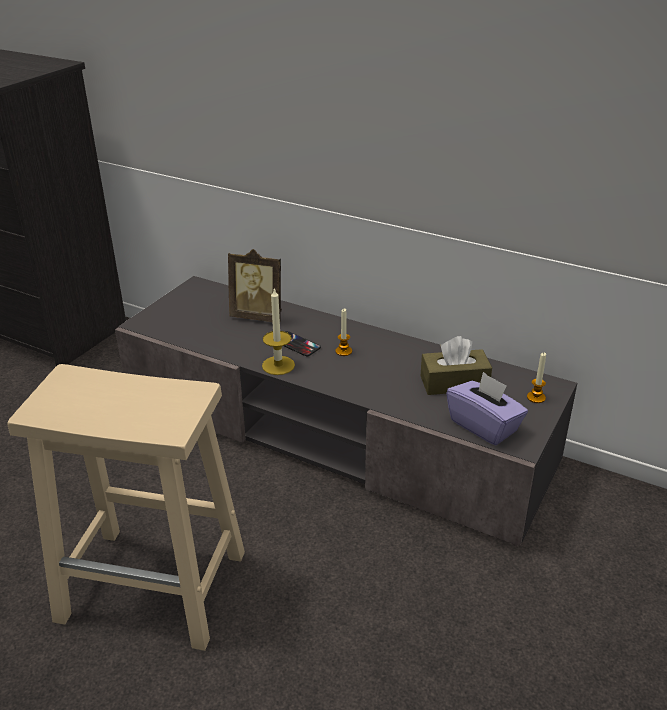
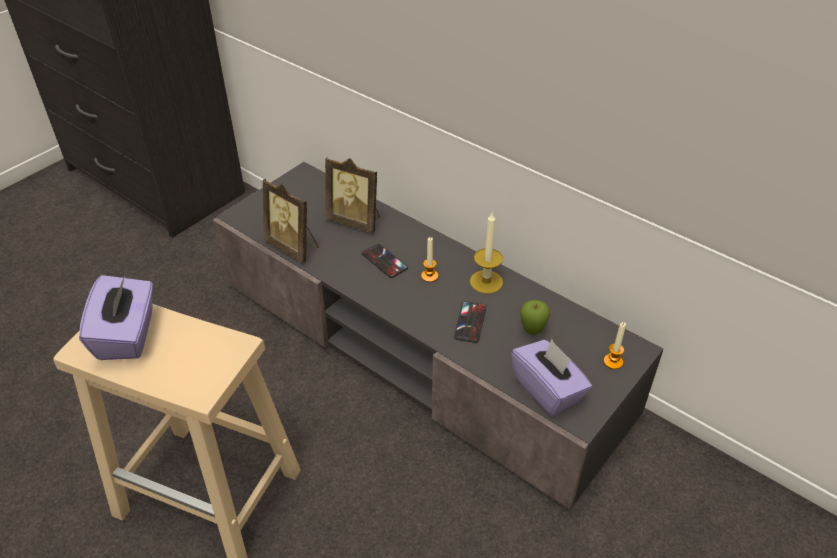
camera: 10 degrees right, 10 degrees up
candle [262,287,295,375] -> candle moved to [470,213,503,294]
brown tissue box [421,336,492,395] -> apple [520,300,550,335]
none -> purple tissue box [79,275,153,360]
none -> picture frame [263,179,318,263]
none -> phone [454,301,486,343]

